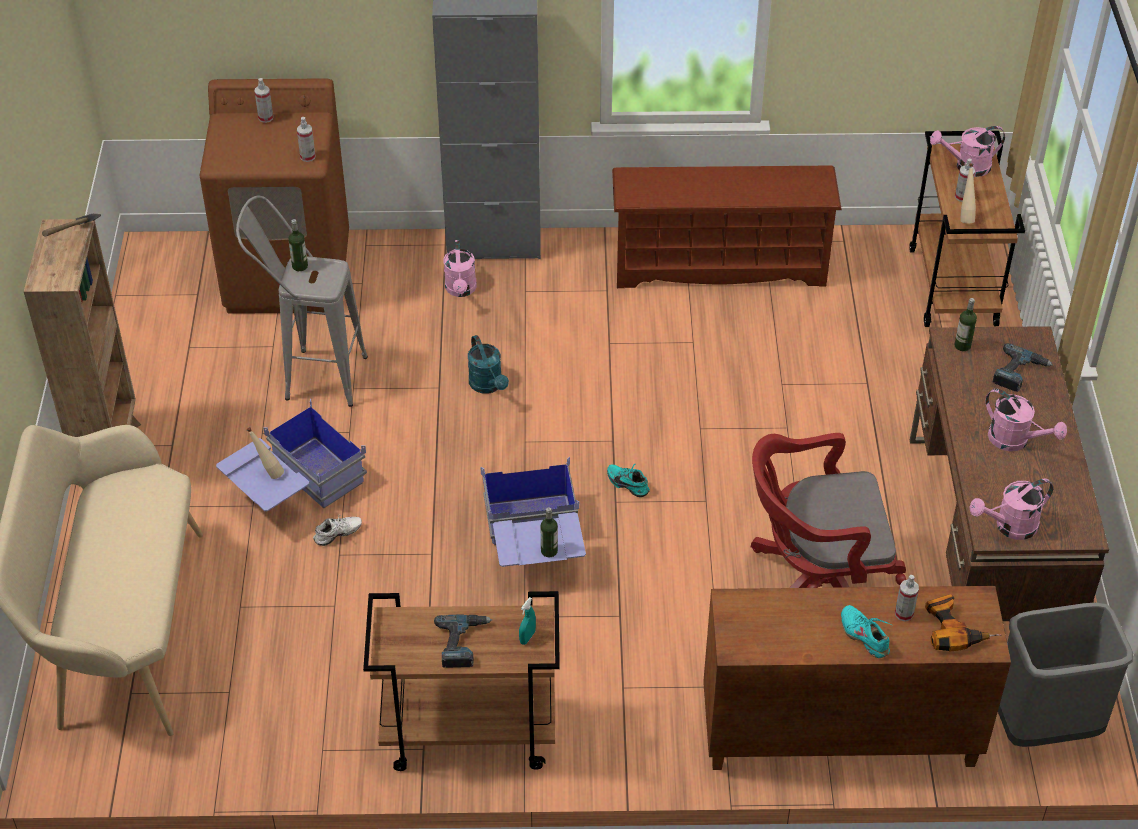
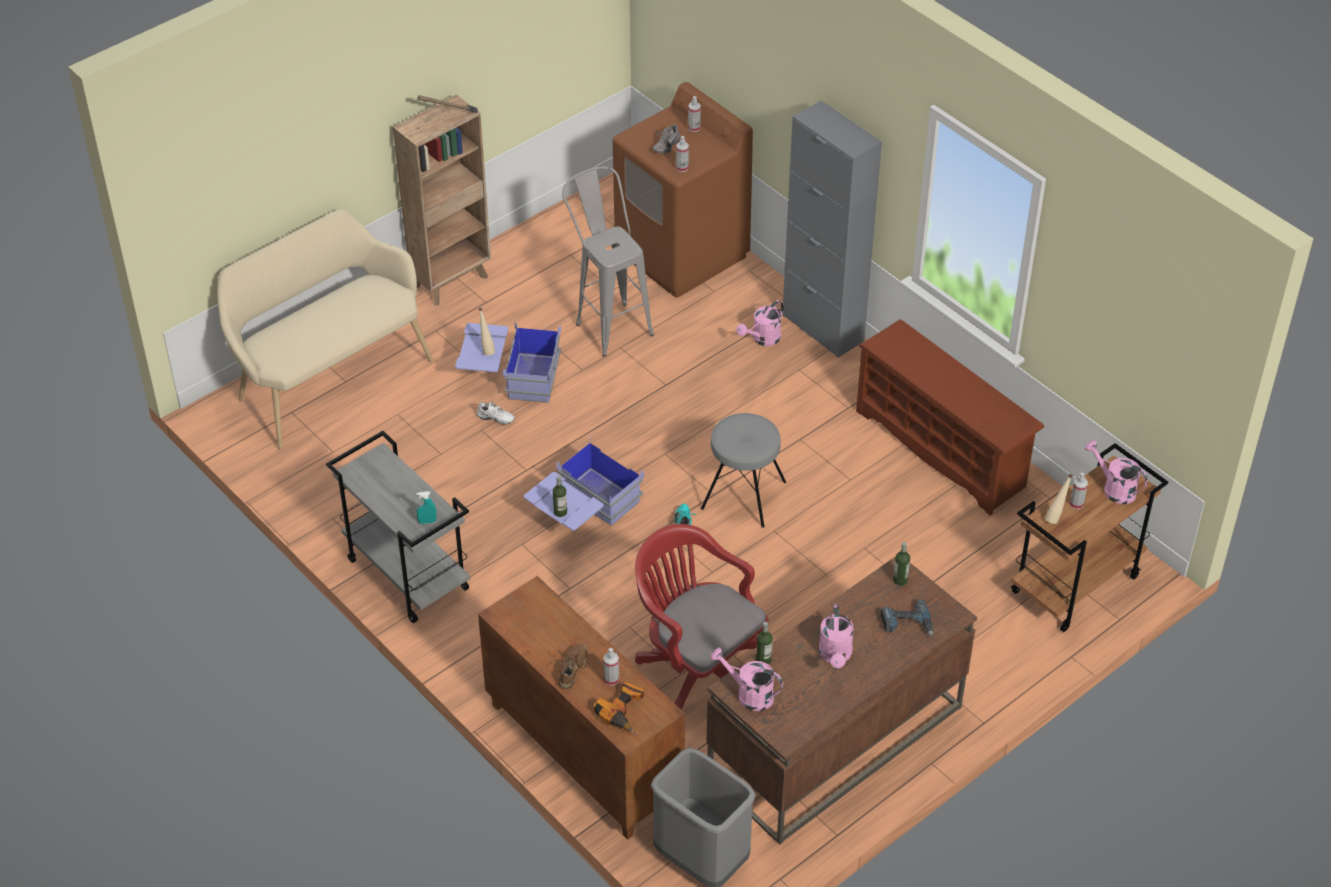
camera: 50 degrees right, 0 degrees up
bottle [288,219,308,271] -> bottle moved to [756,622,773,665]
brown cart [363,591,560,771] -> grey cart [326,431,470,623]
power drill [434,614,493,668] -> none
turquoise watering can [468,335,509,393] -> none
turquoise shoe [841,605,893,658] -> brown shoe [555,644,587,689]
none -> grey shoe [653,124,680,154]
none -> grey stool [701,413,786,528]

